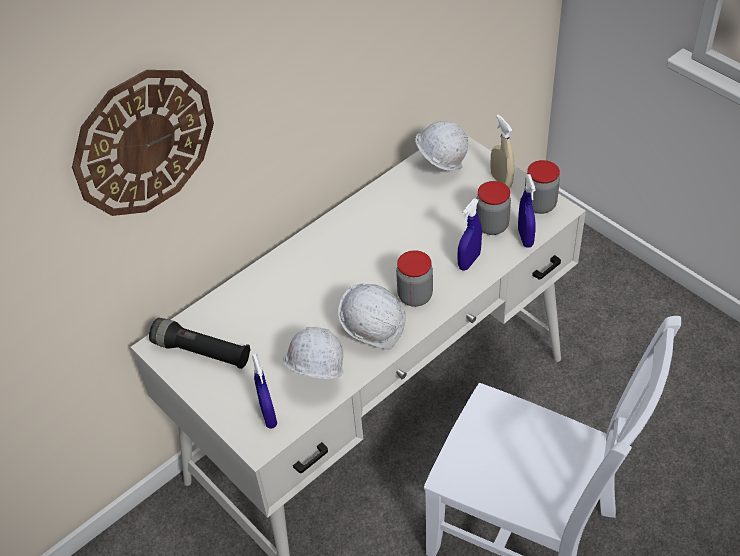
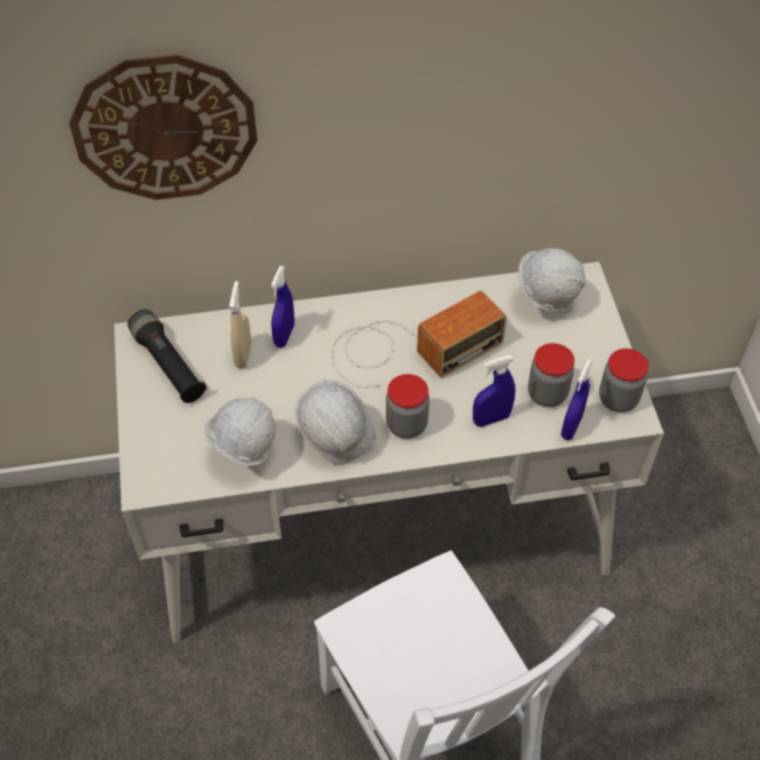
camera: 30 degrees right, 5 degrees up
blue spray bottle [252,353,277,429] -> blue spray bottle moved to [271,266,295,348]
beige spray bottle [490,115,514,188] -> beige spray bottle moved to [229,281,251,369]
none -> radio [332,291,507,388]

